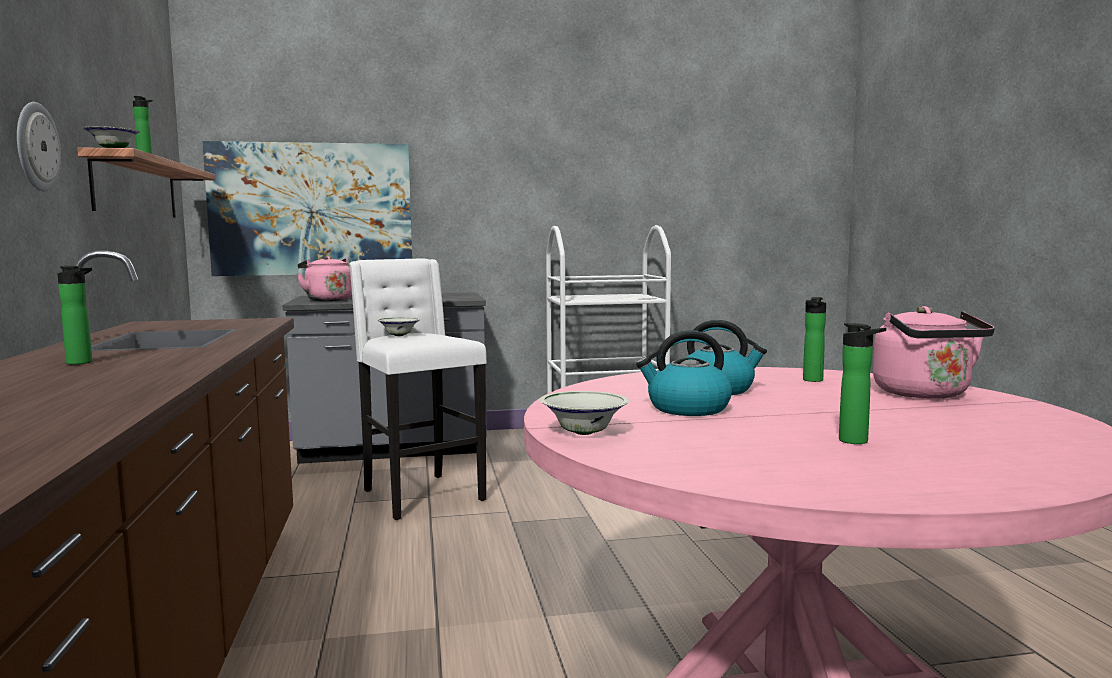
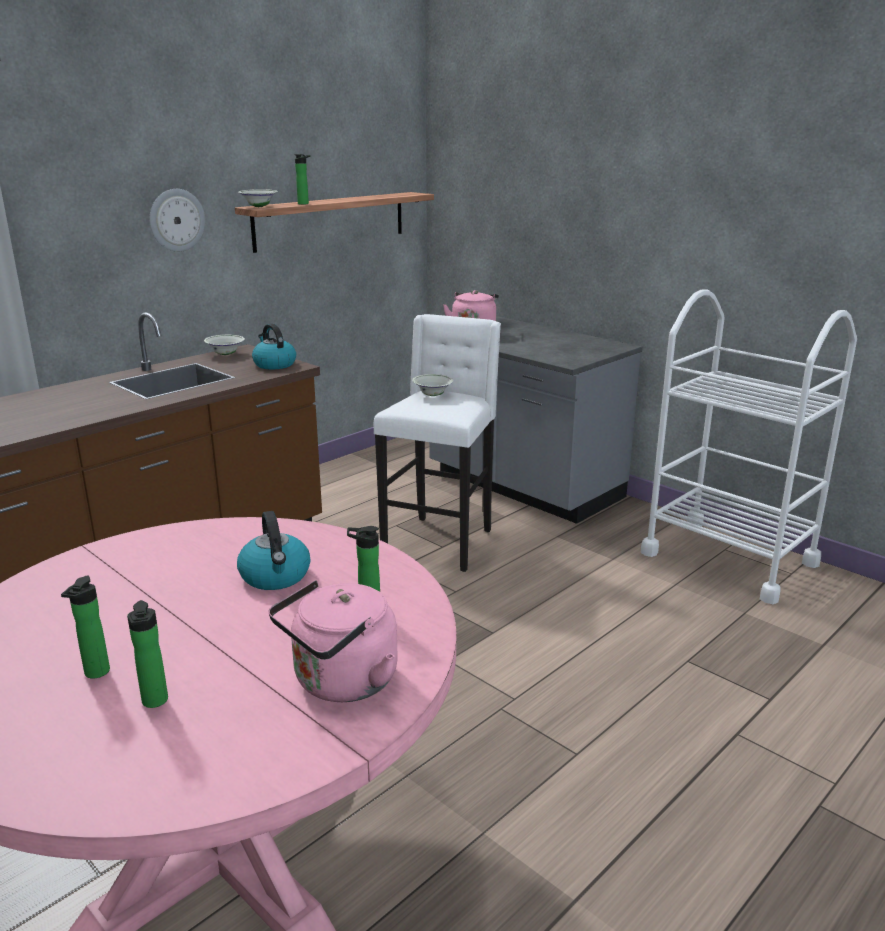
camera: 55 degrees right, 15 degrees up
bottle [58,266,92,365] -> bottle moved to [127,600,168,708]
picture [202,141,412,276] -> none
white bowl [539,391,629,435] -> white bowl moved to [204,335,245,355]
kettle [636,330,732,416] -> kettle moved to [252,323,296,369]

